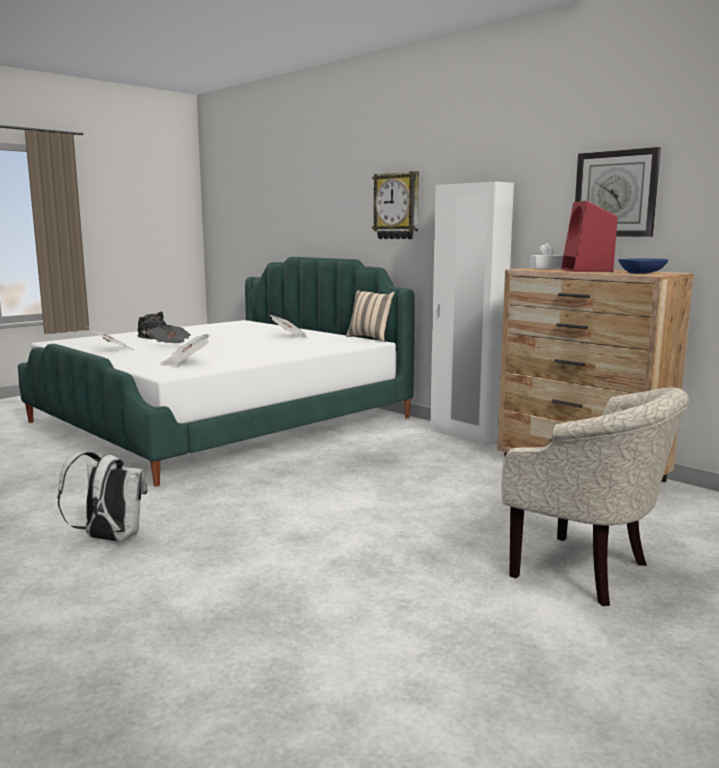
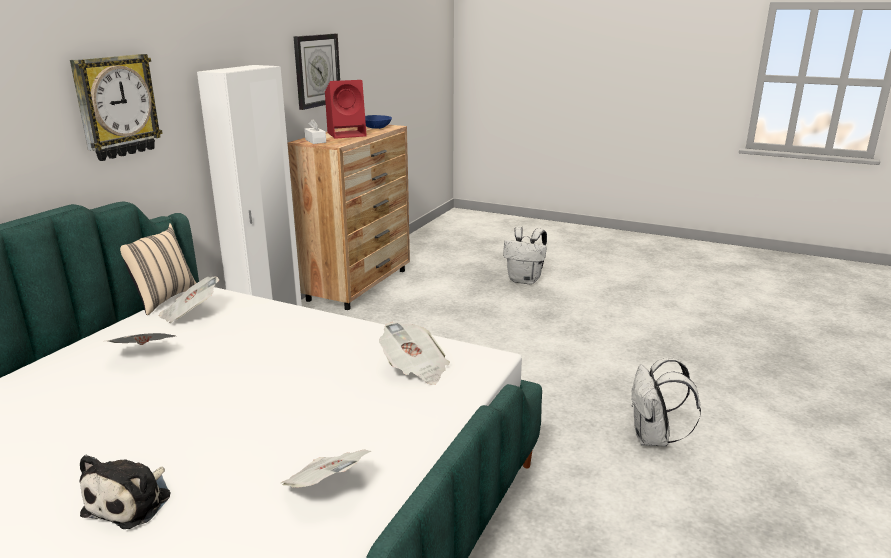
camera: 110 degrees left, 10 degrees up
newspaper [147,325,191,343] -> newspaper moved to [158,277,219,323]
beige armchair [502,387,689,606] -> white backpack [503,226,547,284]

